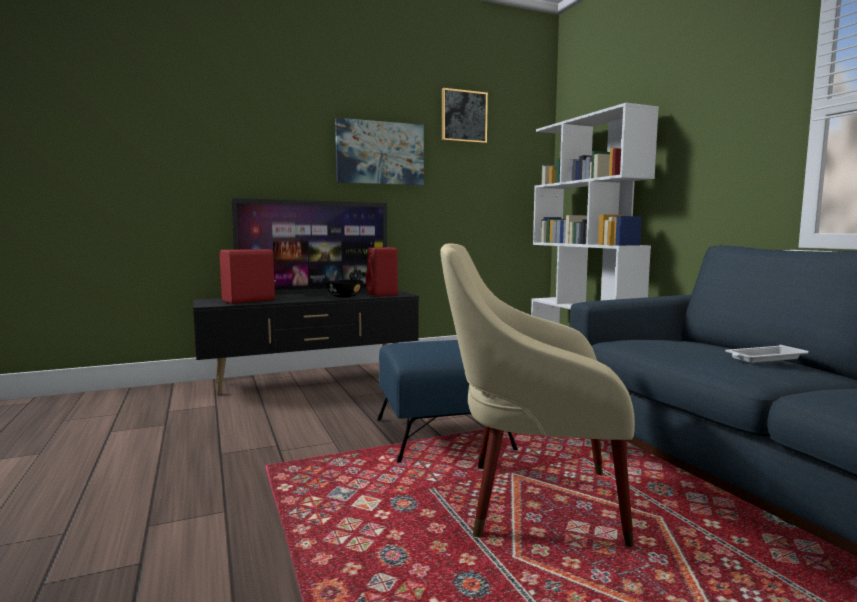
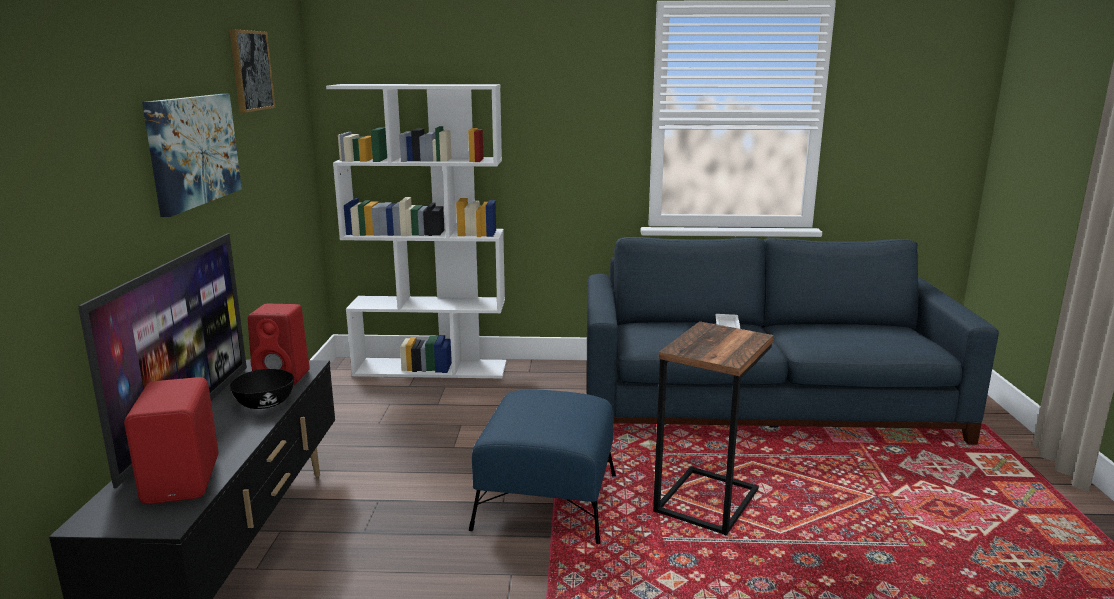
camera: 65 degrees left, 10 degrees up
beige armchair [440,244,635,547] -> side table [653,321,774,536]

